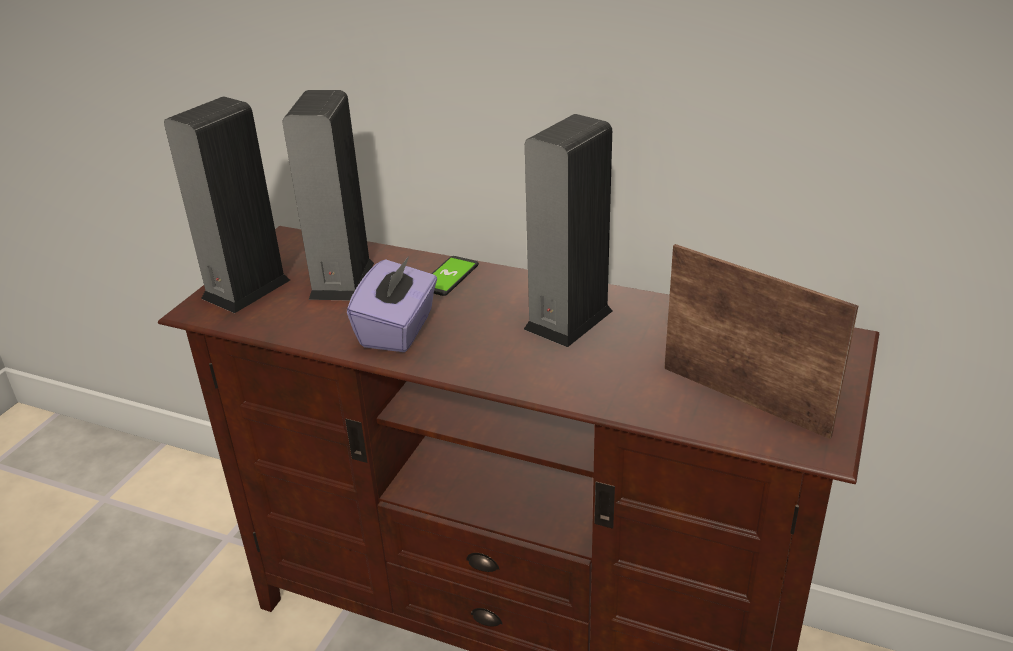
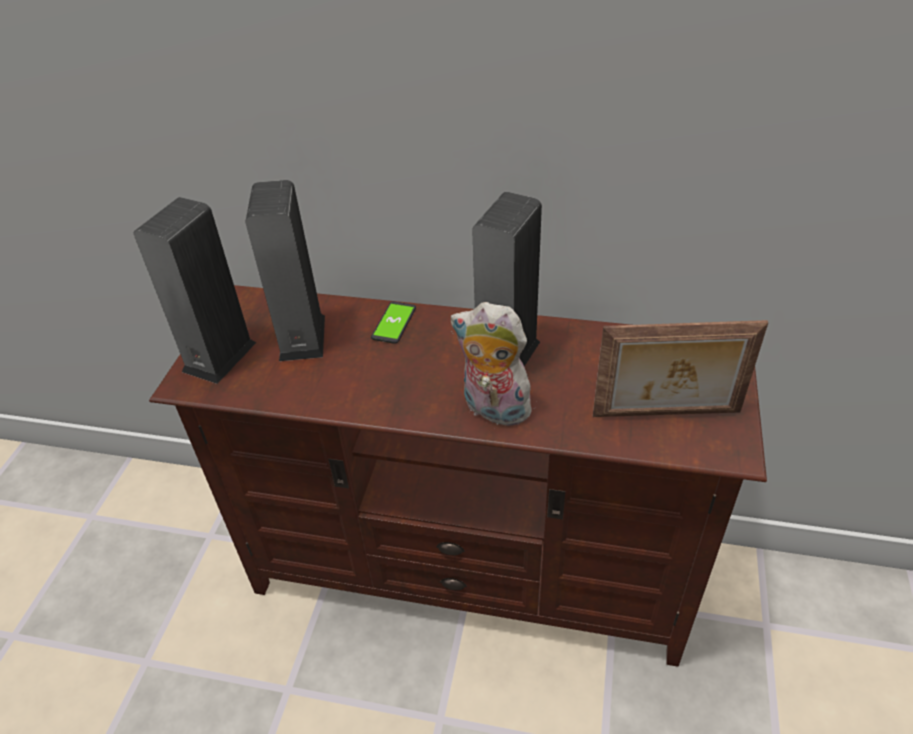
camera: 10 degrees left, 10 degrees up
purple tissue box [347,256,437,352] -> none
picture frame [664,244,858,439] -> picture frame turned 150 degrees clockwise [593,320,768,417]
none -> plush toy [451,302,539,426]

